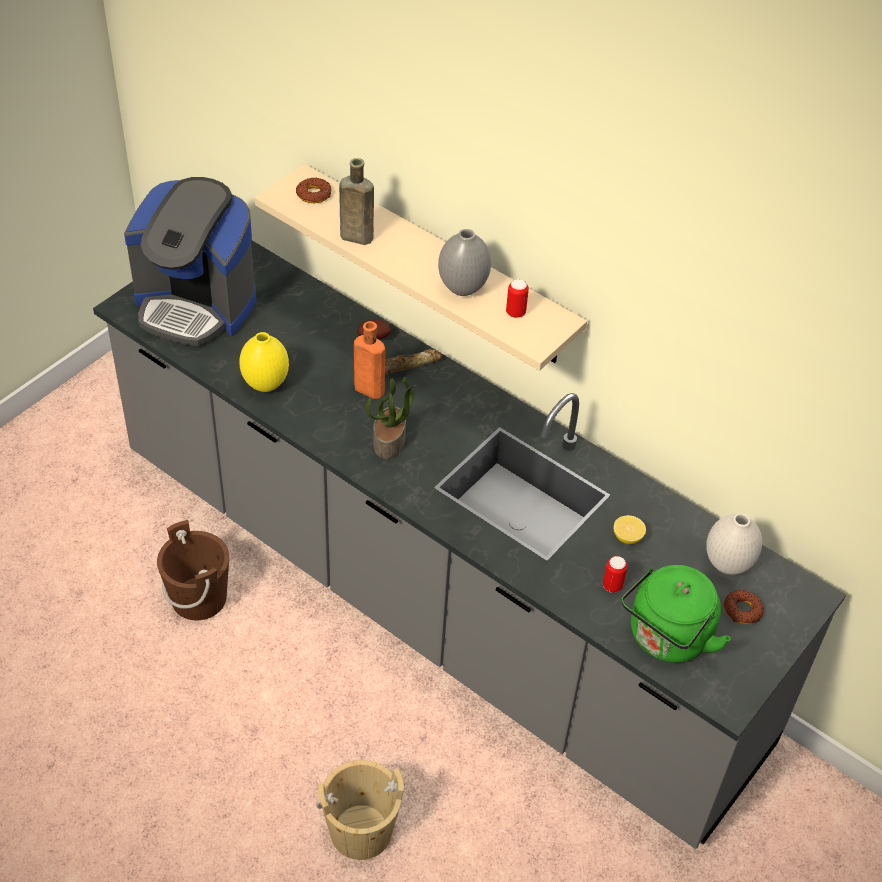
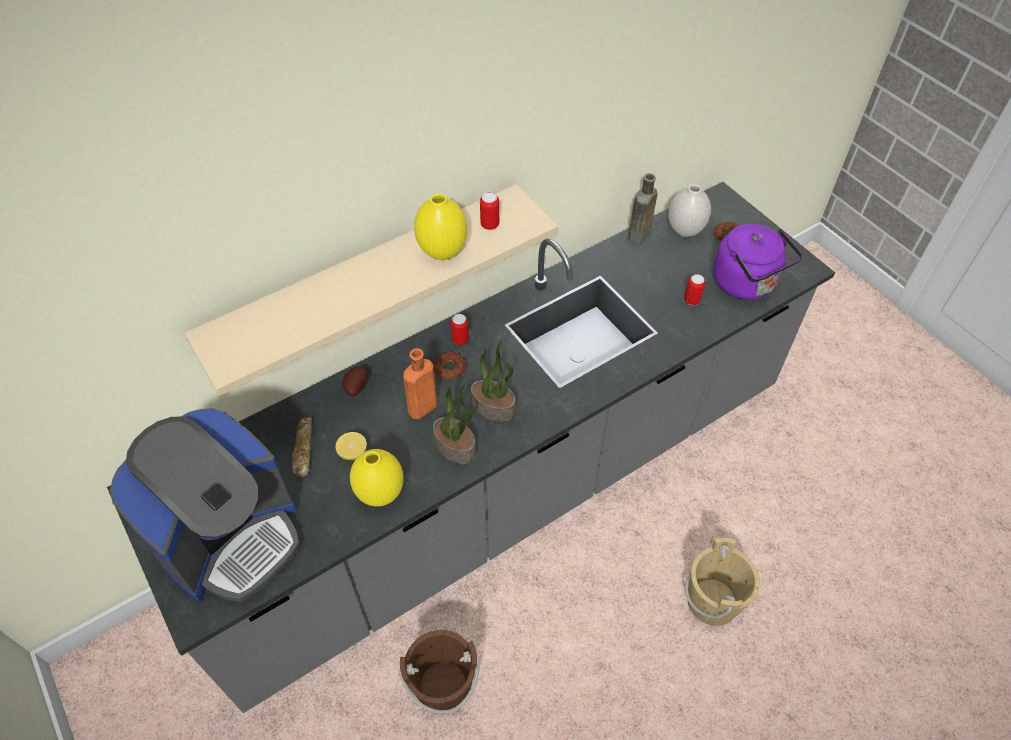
camera: 70 degrees left, 5 degrees up
donut [296,177,331,203] -> donut moved to [433,351,466,380]
brown bottle [339,158,374,245] -> brown bottle moved to [628,173,657,245]
bread [385,349,442,374] -> bread moved to [292,416,312,477]
grey vase [438,229,491,296] -> yellow vase [414,194,467,260]
lemon [613,515,646,544] -> lemon moved to [336,432,367,460]
green kettle [621,565,731,663] -> purple kettle [713,224,803,300]
none -> potted plant [433,381,476,464]
none -> can [451,314,469,345]

